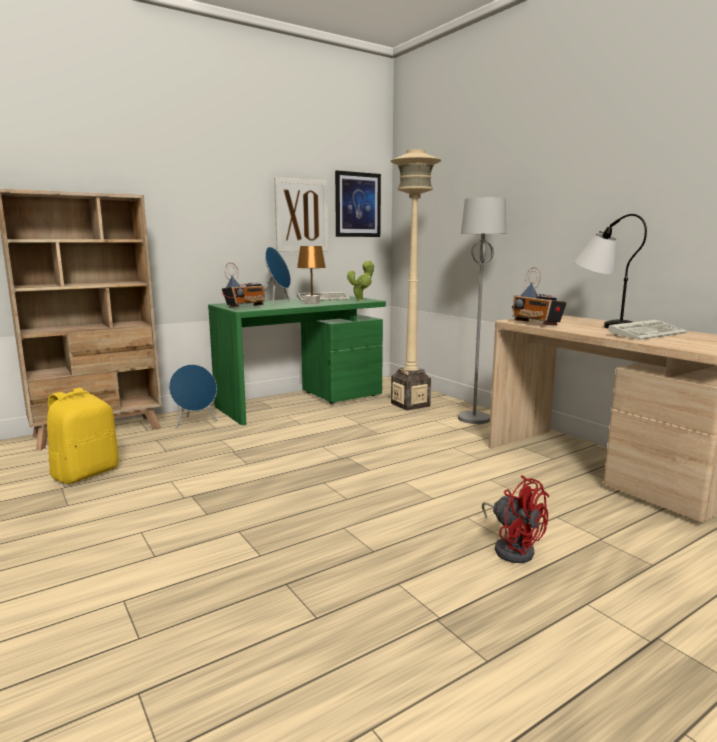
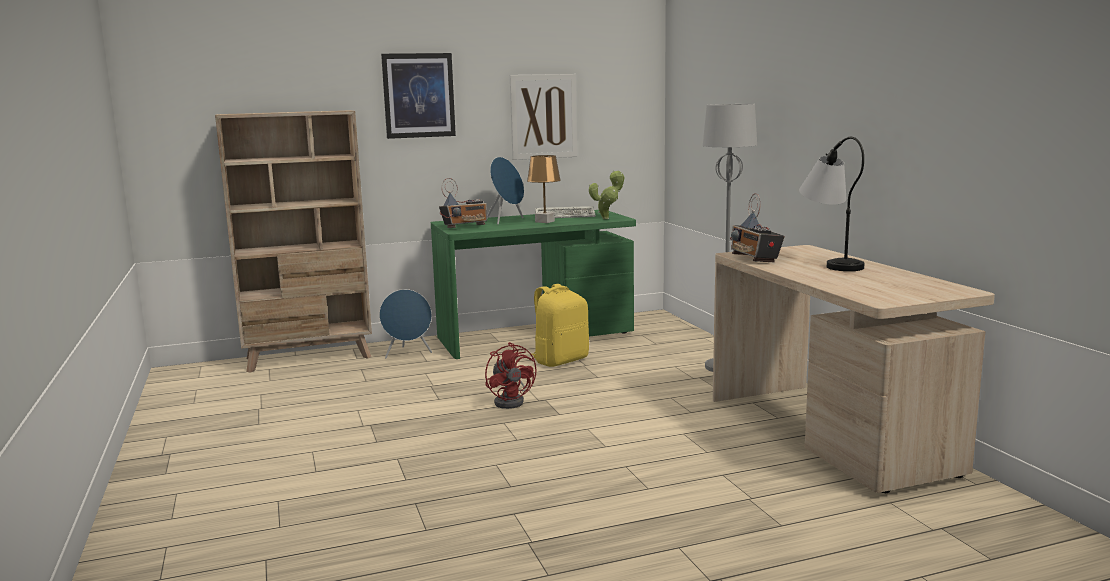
camera: 15 degrees right, 0 degrees up
yellow backpack [47,388,118,484] -> yellow backpack moved to [532,284,589,367]
picture [335,171,381,237] -> picture moved to [381,53,456,139]
beige floor lamp [390,149,441,411] -> none
red fan [482,475,549,563] -> red fan moved to [485,342,537,409]
keyboard [608,320,687,340] -> none

